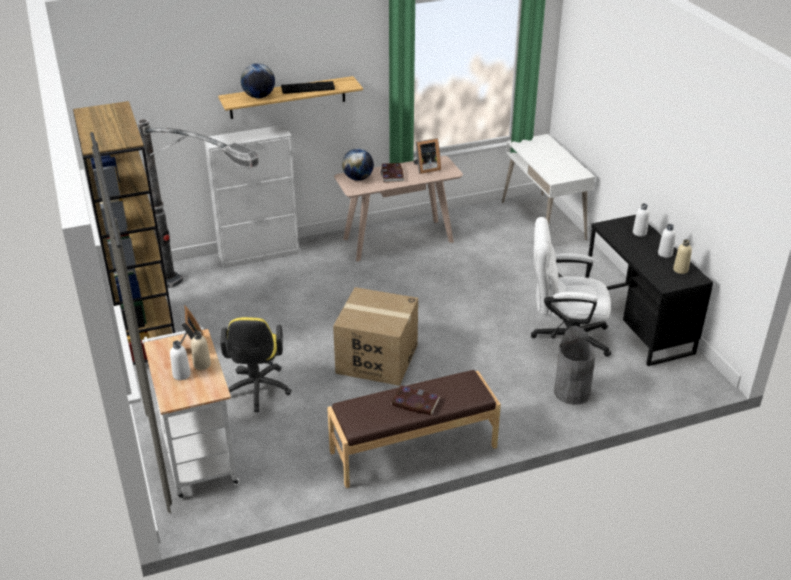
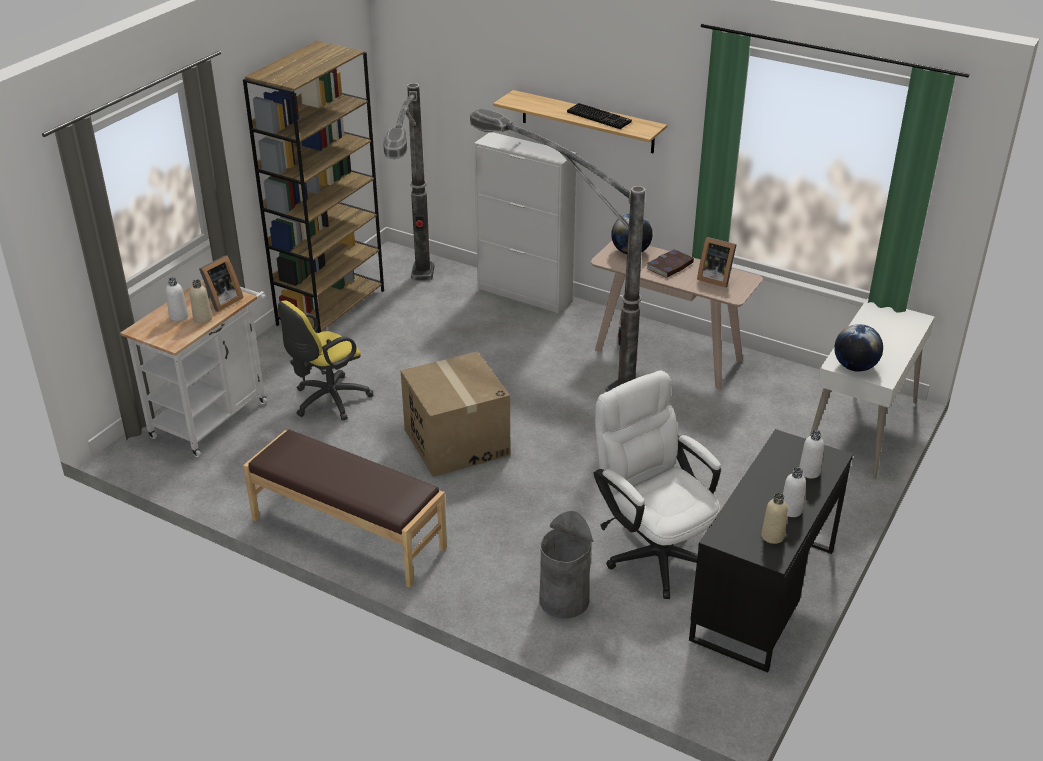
camera: 50 degrees right, 0 degrees up
globe [241,63,275,98] -> globe moved to [834,324,883,372]
book [391,385,440,415] -> none
none -> floor lamp [470,109,645,392]

